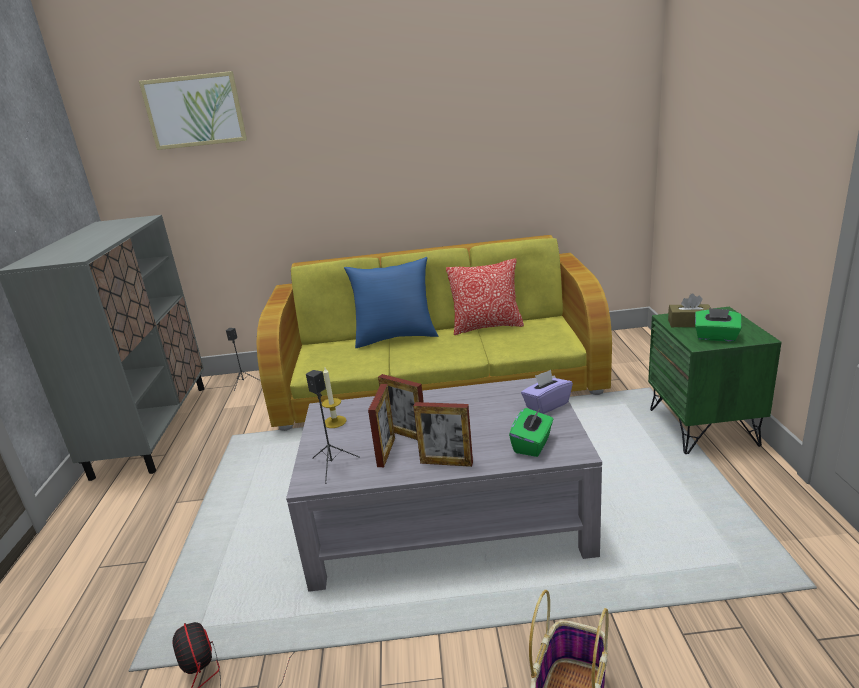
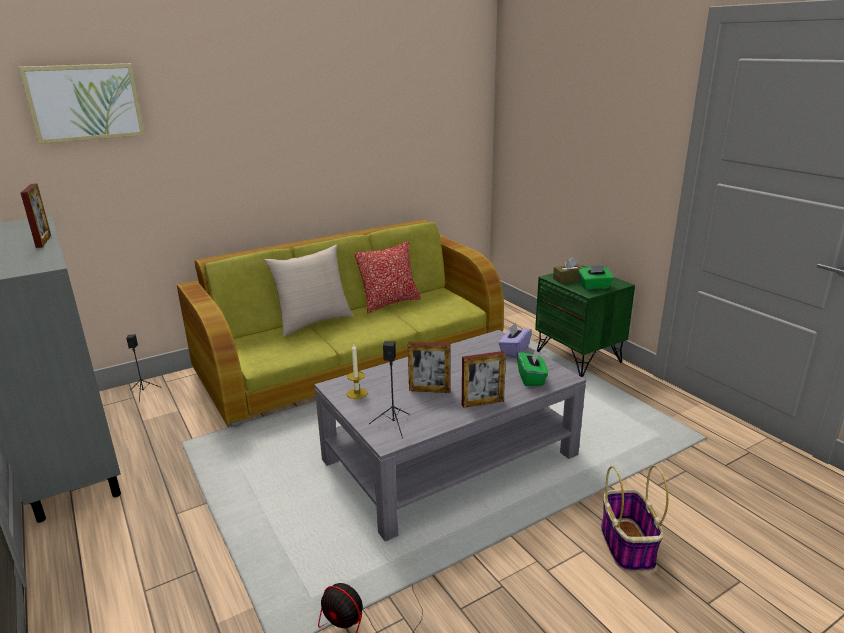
camera: 30 degrees left, 0 degrees up
blue pillow [344,257,438,348] -> beige pillow [264,244,354,337]
picture frame [368,384,395,467] -> picture frame moved to [21,183,51,248]

